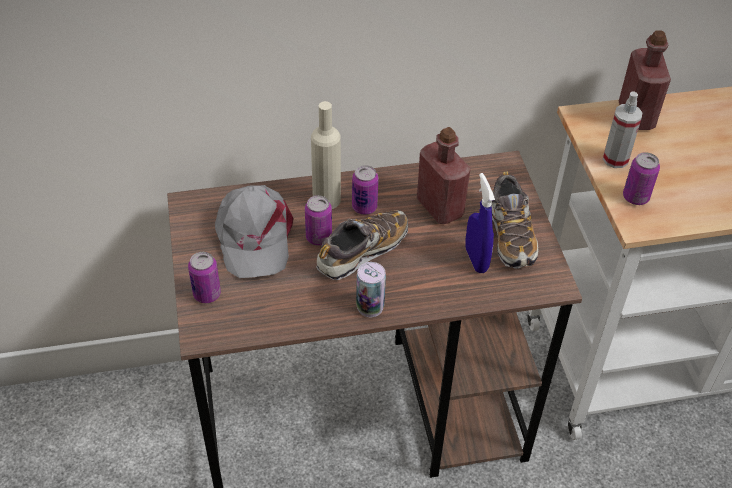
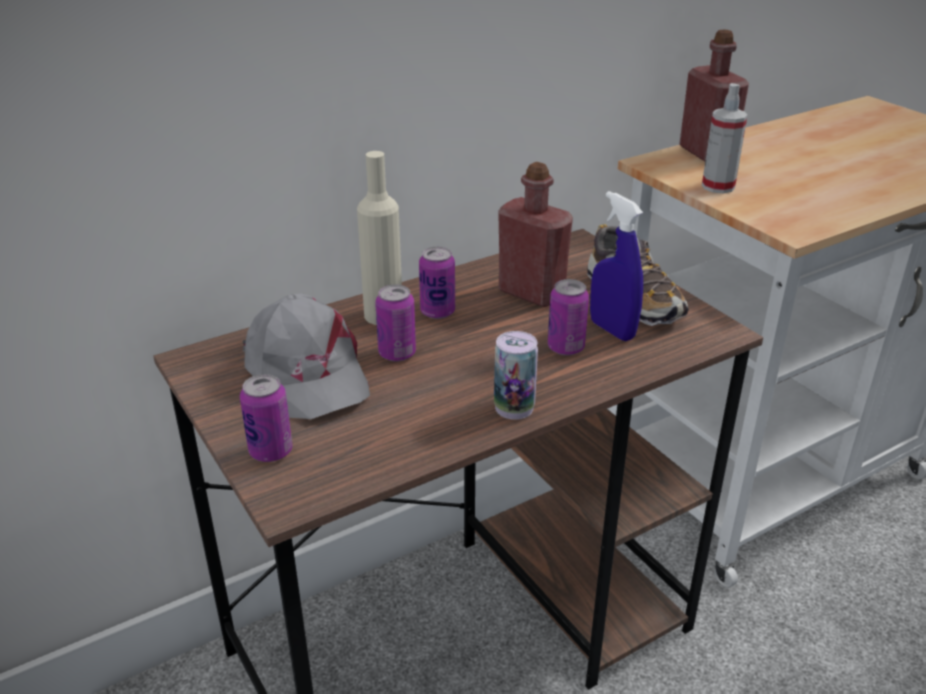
camera: 20 degrees left, 15 degrees down
shoe [316,210,408,280] -> none
can [623,152,660,205] -> can moved to [548,279,589,356]

